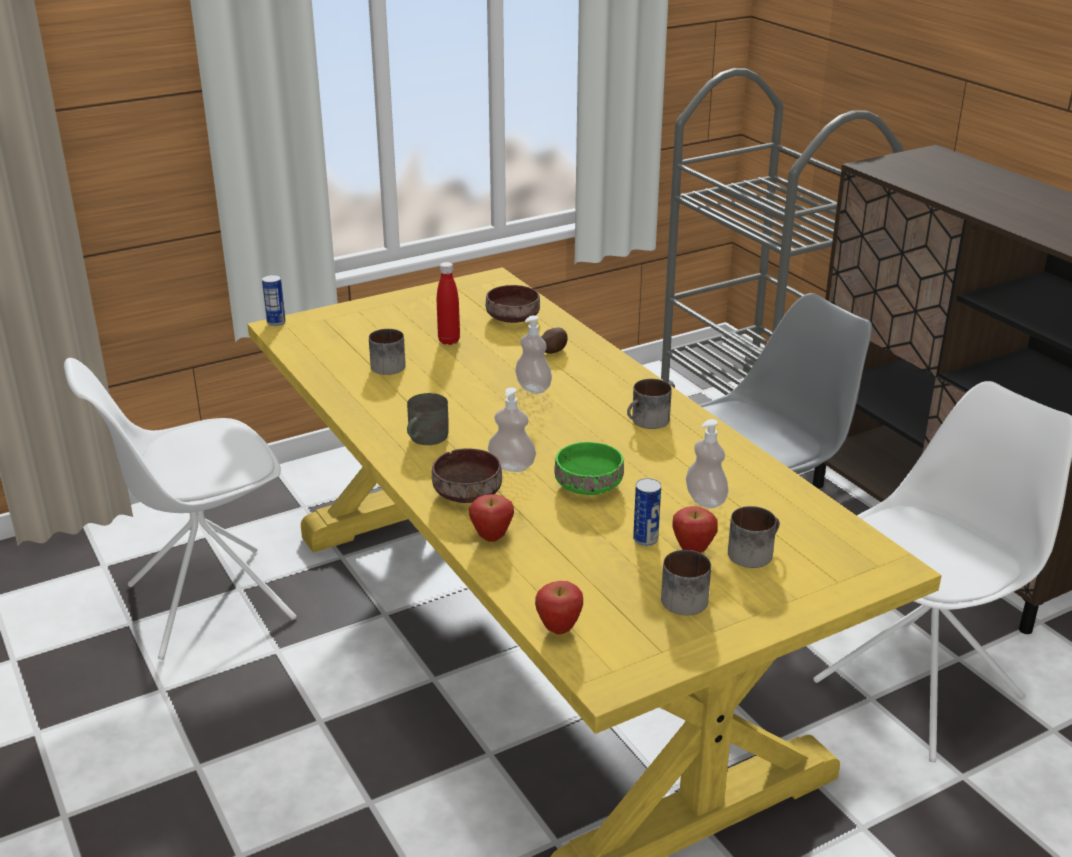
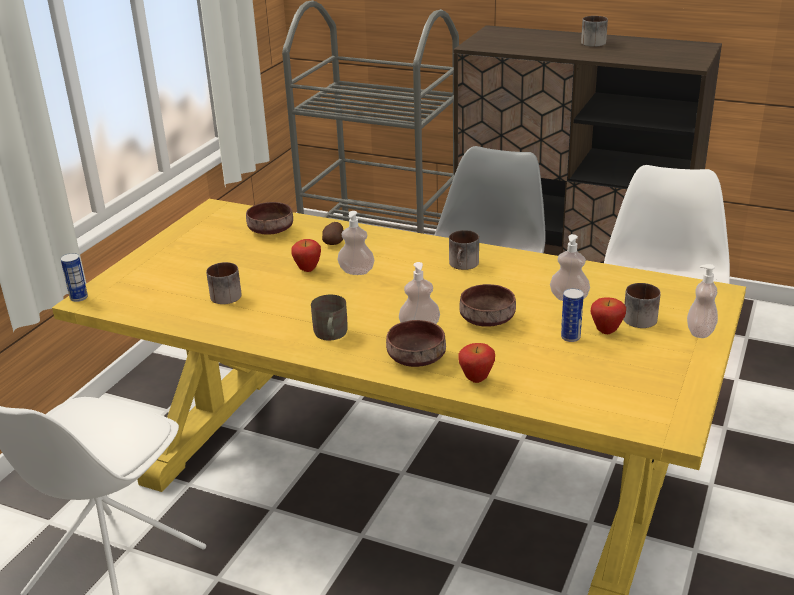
camera: 35 degrees left, 0 degrees up
red bottle [437,262,460,345] -> none
apple [535,581,583,634] -> apple moved to [291,239,321,272]
green bowl [554,442,624,495] -> brown bowl [459,284,516,327]
mug [661,550,711,615] -> mug moved to [581,16,608,47]
none -> soap dispenser [687,264,718,338]

